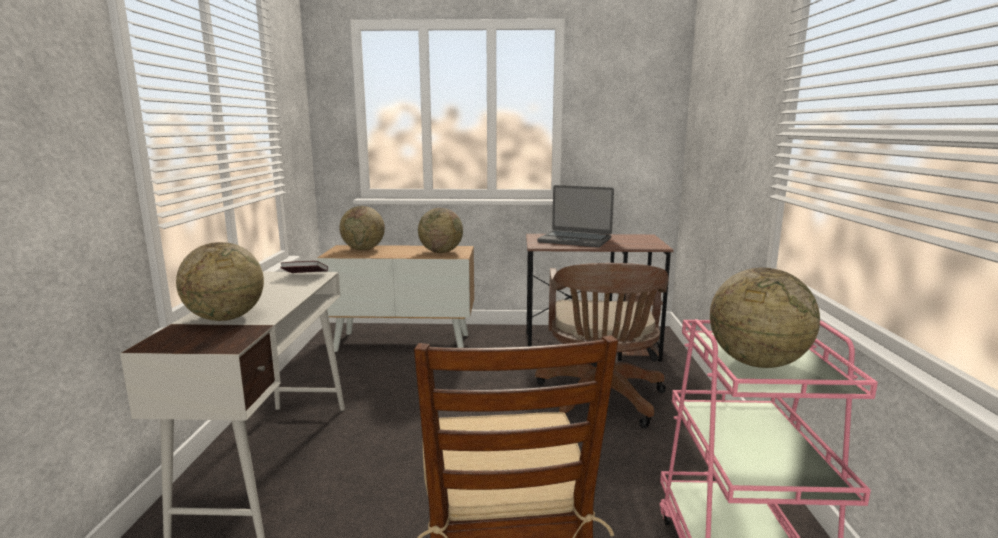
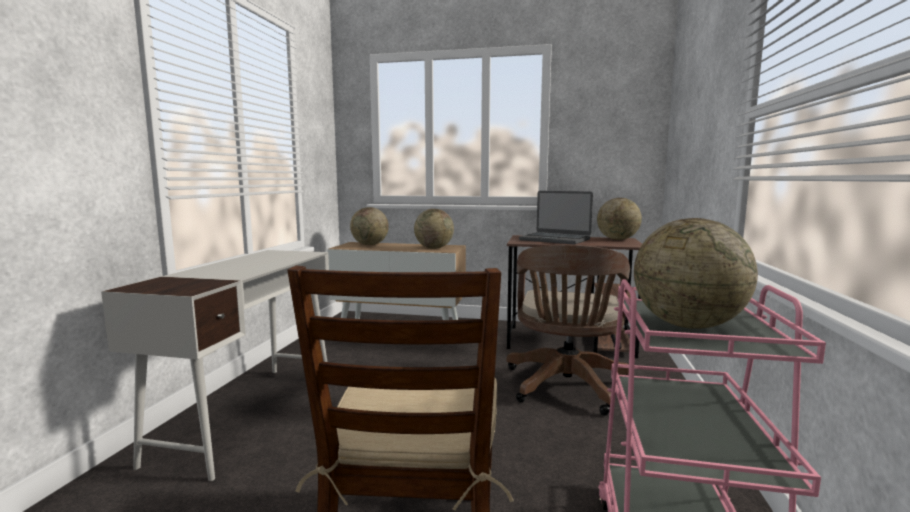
camera: 10 degrees right, 5 degrees down
globe [176,242,264,321] -> globe moved to [597,198,642,240]
book [281,261,328,273] -> none

